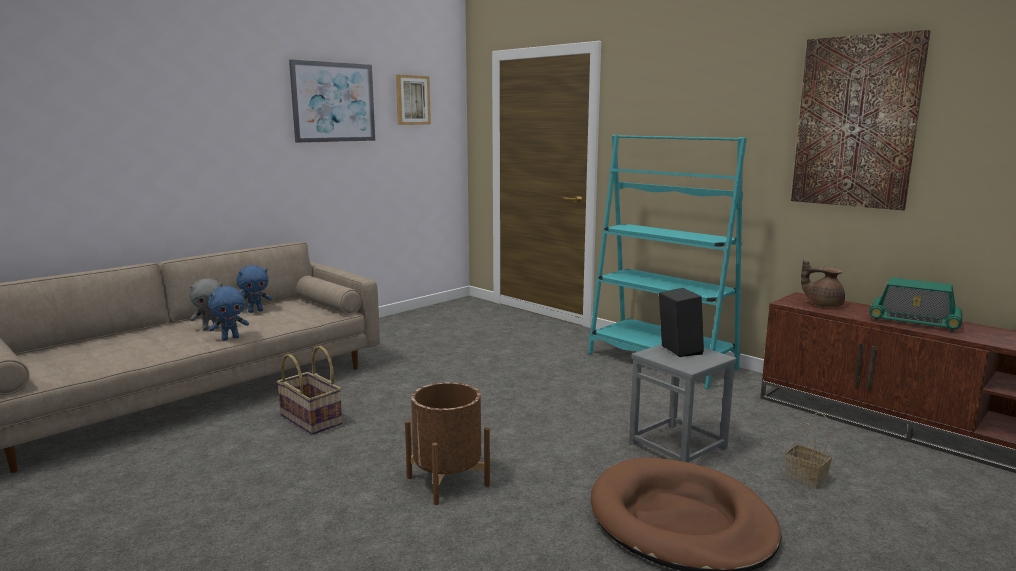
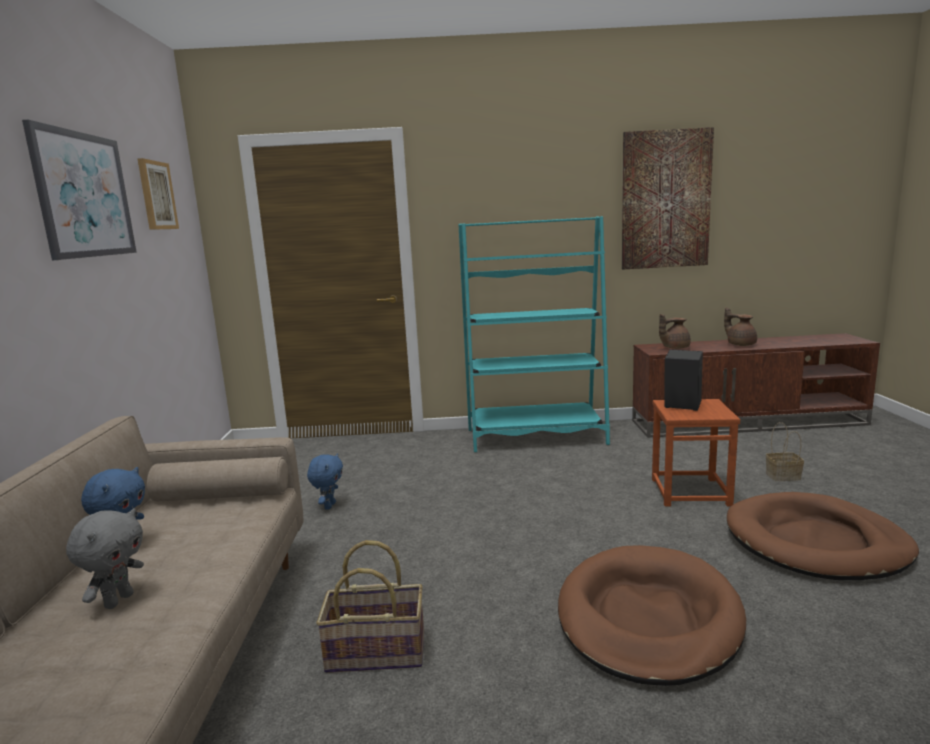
camera: 45 degrees left, 0 degrees up
blue plush toy [208,286,249,340] -> blue plush toy moved to [307,453,343,510]
brown planter [405,382,490,505] -> brown dog bed [558,545,746,686]
grey stool [629,344,737,463] -> brown stool [652,399,740,507]
radio [869,277,962,332] -> brown teapot [724,307,757,346]

